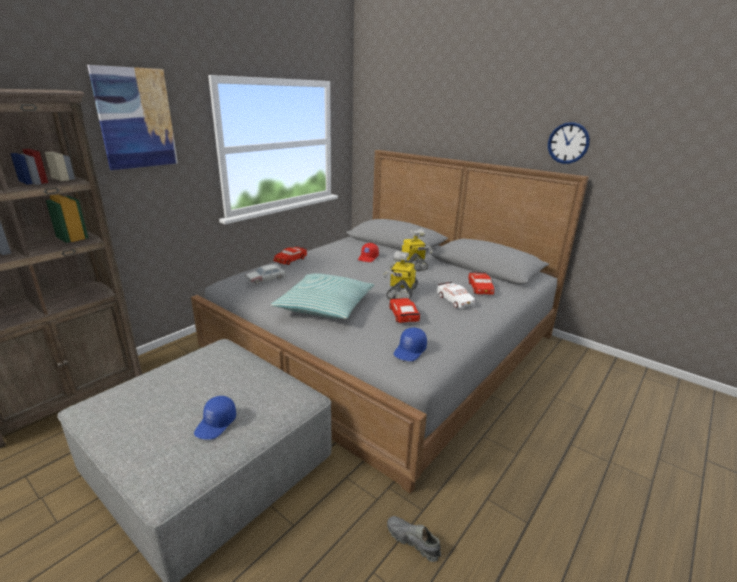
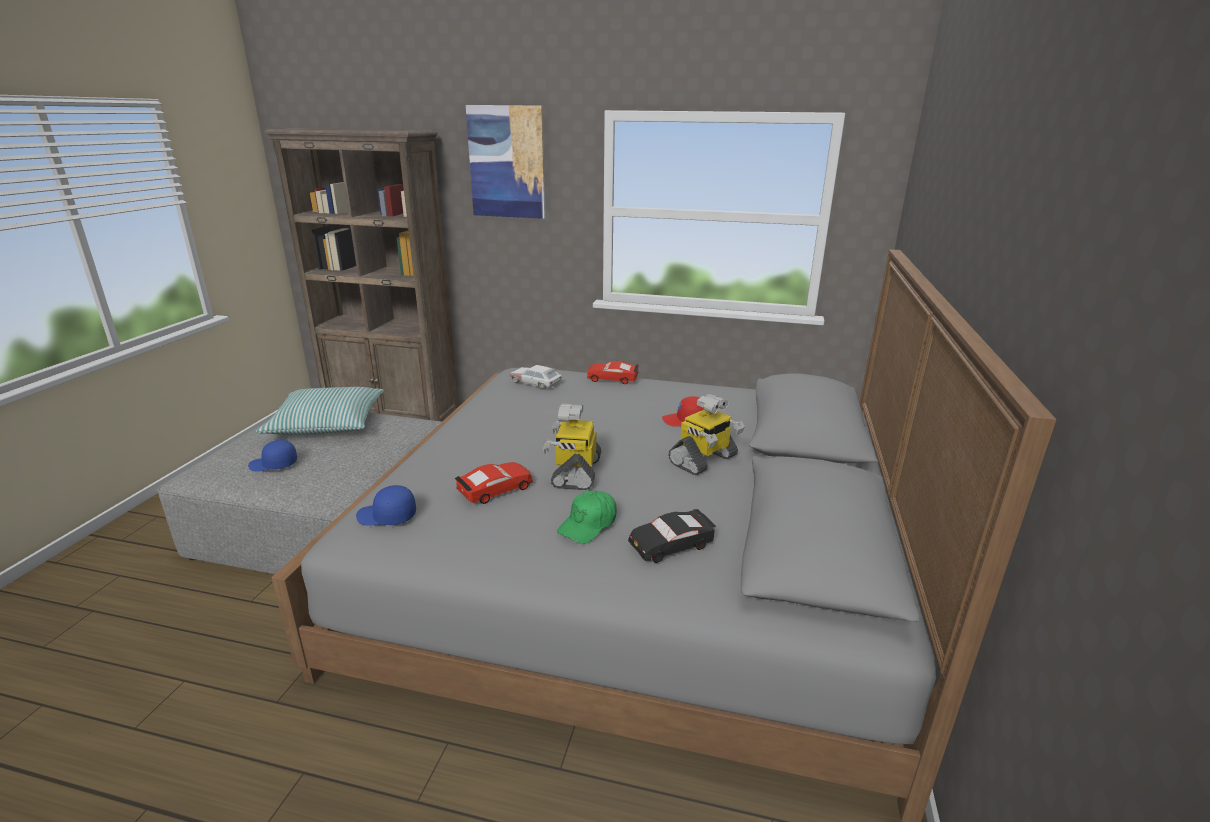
camera: 65 degrees right, 0 degrees up
pillow [271,273,375,319] -> pillow moved to [256,387,384,435]
toy robot [383,251,418,299] -> toy robot turned 75 degrees counterclockwise [543,403,602,490]
grey shoe [387,516,441,562] -> none
white toy car [437,282,475,308] -> green cap [557,491,617,544]
red toy car [468,272,494,295] -> black toy car [628,509,716,563]
wall clock [548,122,590,164] -> none

